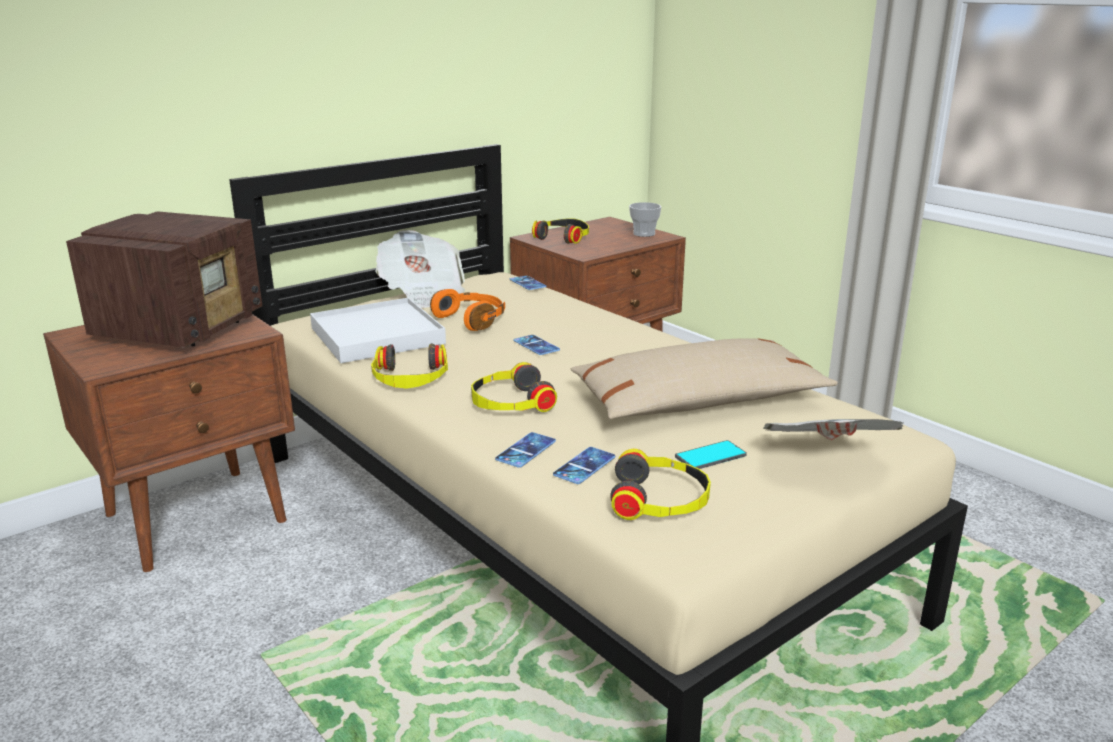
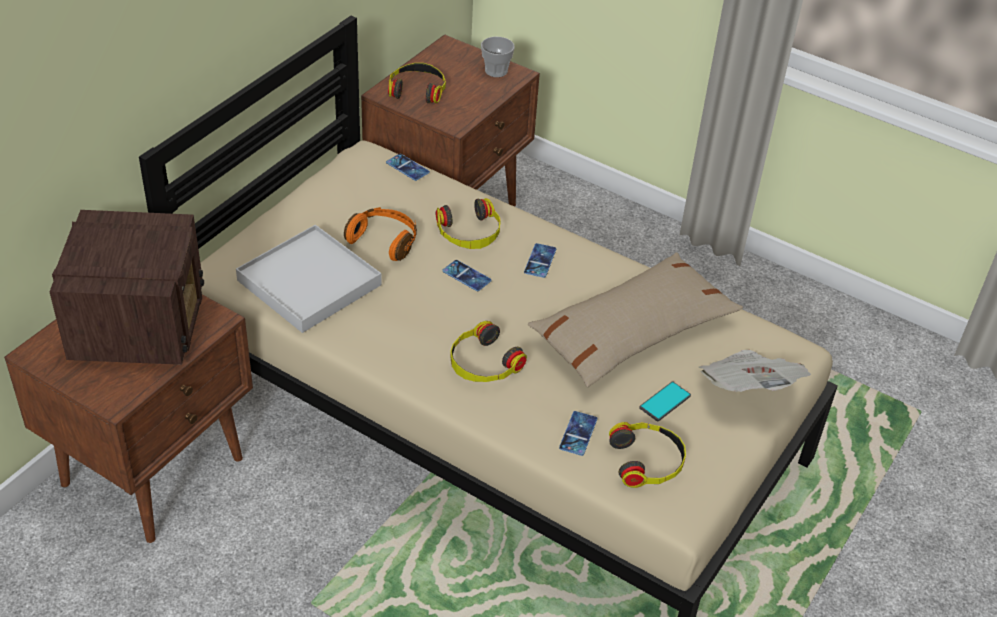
camera: 20 degrees left, 20 degrees up
headphones [371,343,448,389] -> headphones moved to [436,198,500,249]
newspaper [376,230,465,308] -> none
phone [495,432,556,468] -> phone moved to [524,243,556,278]

